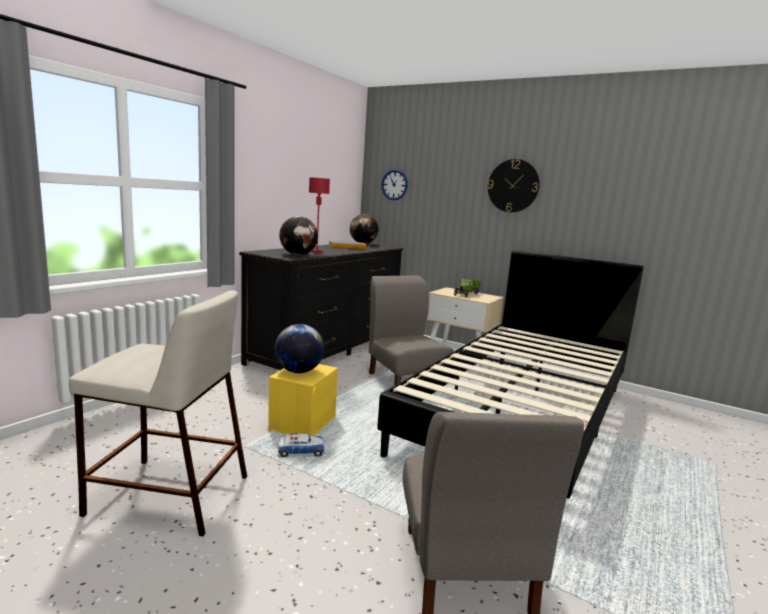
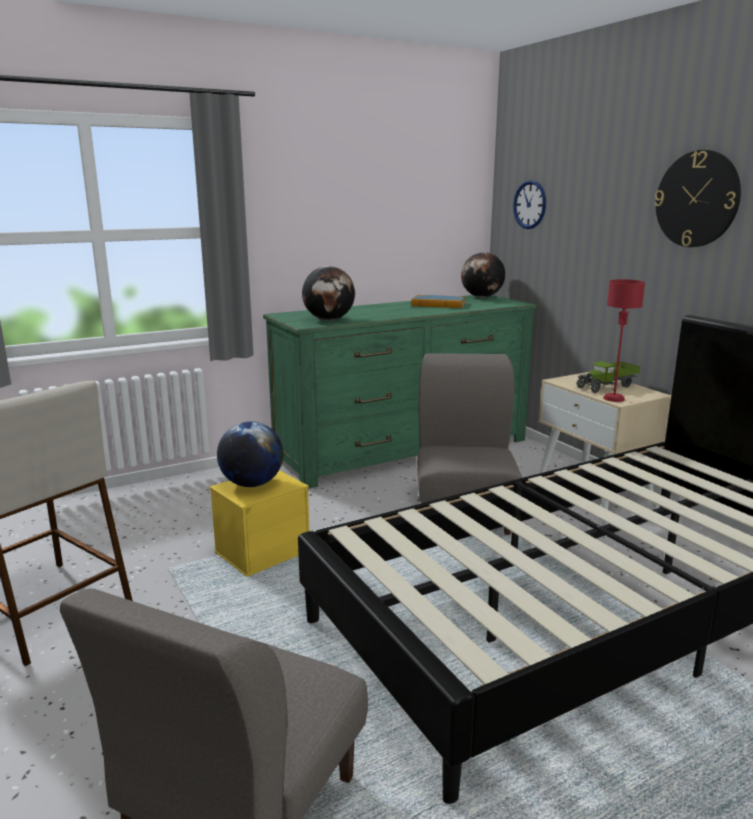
camera: 30 degrees right, 5 degrees up
black dresser [239,243,403,370] -> green dresser [263,295,537,489]
toy car [277,433,325,457] -> none
red table lamp [309,177,330,253] -> red table lamp moved to [603,279,645,402]

